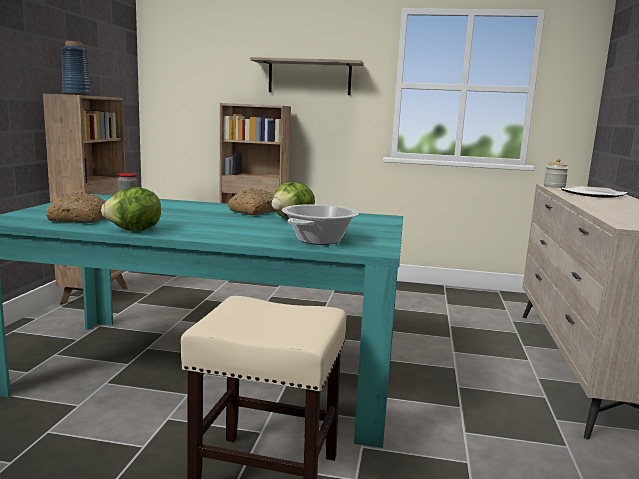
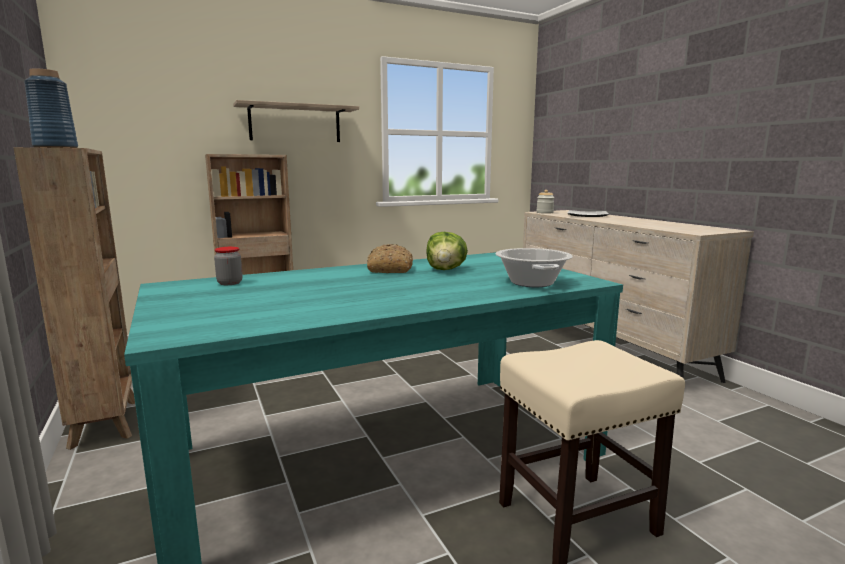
camera: 35 degrees left, 0 degrees up
bread [46,192,106,223] -> none
lettuce [101,187,161,231] -> none

